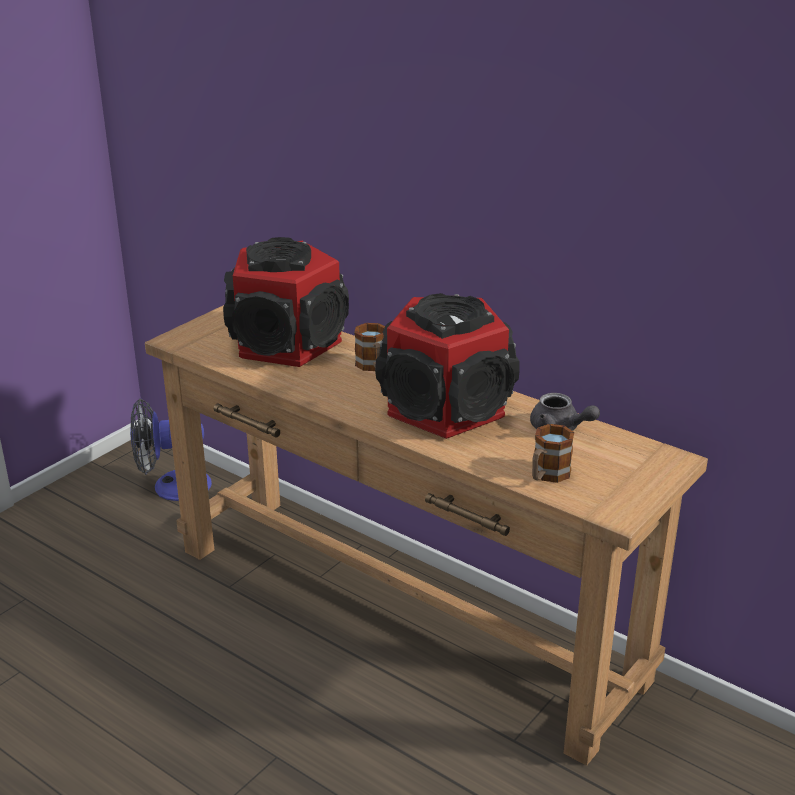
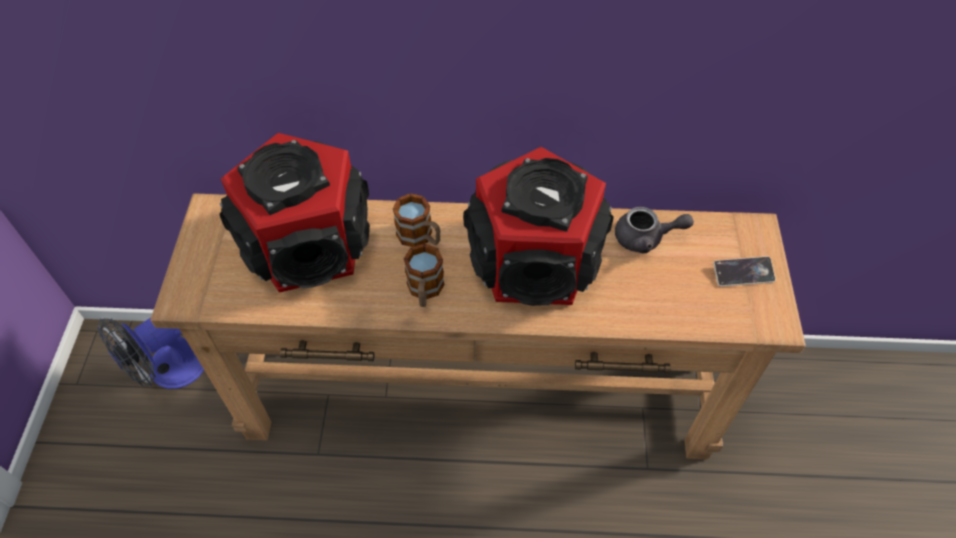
camera: 35 degrees left, 25 degrees up
mug [532,424,574,483] -> mug moved to [404,243,445,307]
none -> phone [713,256,776,287]

